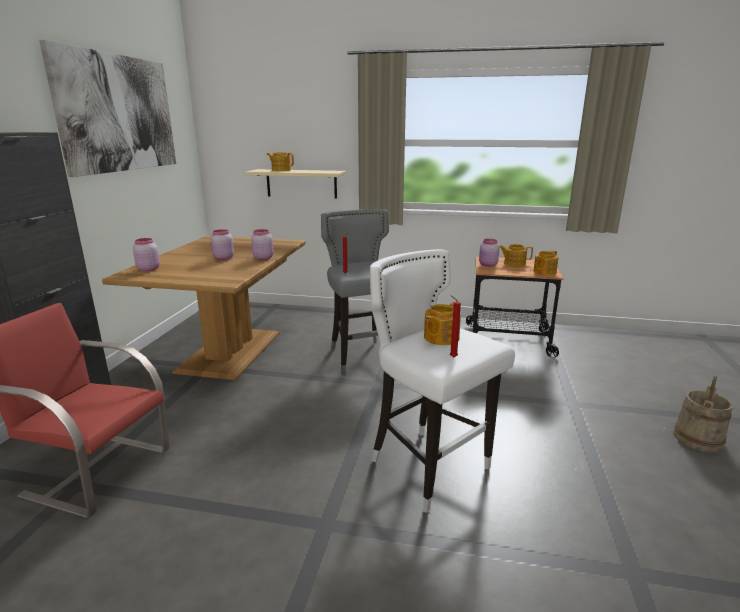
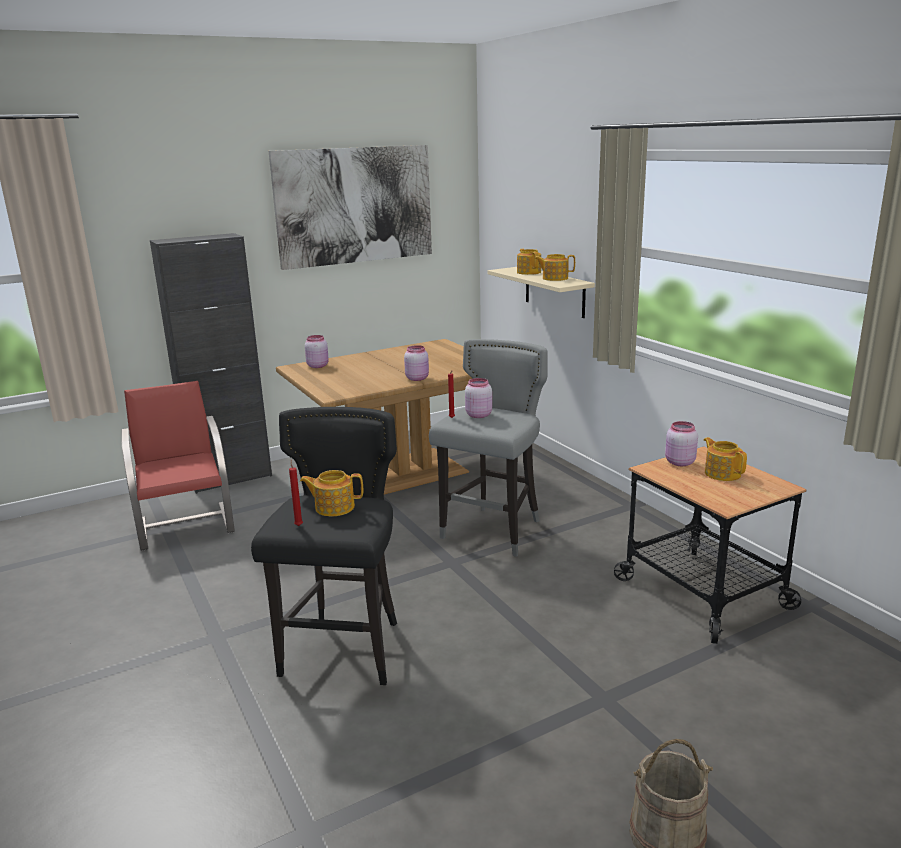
camera: 50 degrees right, 0 degrees up
pink jar [211,229,234,260] -> pink jar moved to [465,378,492,418]
white stool [370,249,515,513] -> black stool [251,407,397,685]
teapot [534,250,558,275] -> teapot moved to [535,254,575,281]

